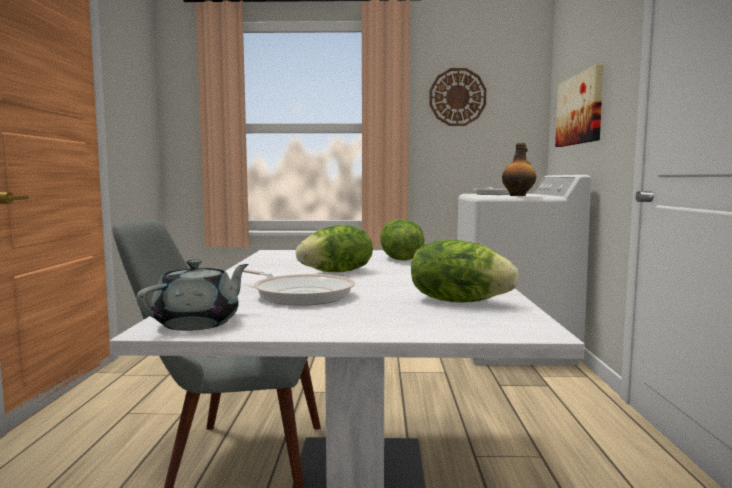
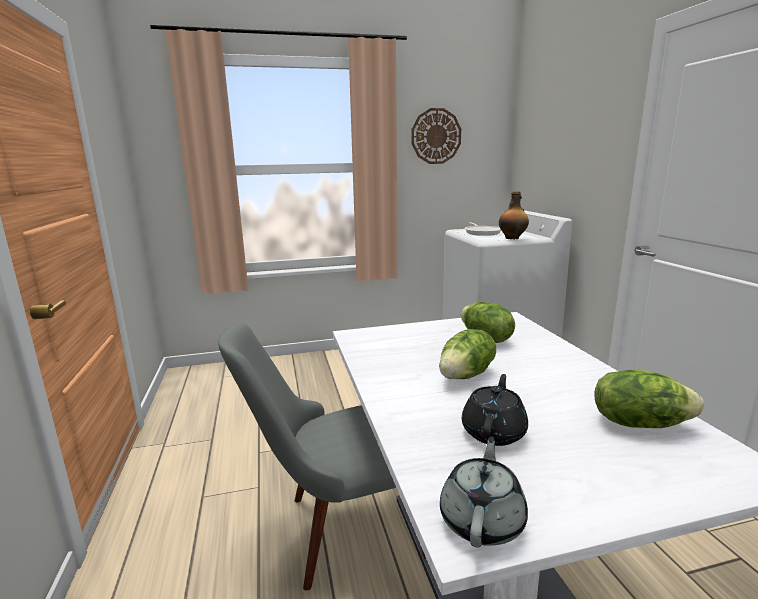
camera: 15 degrees left, 10 degrees up
frying pan [243,269,355,305] -> black teapot [462,374,528,446]
picture [555,64,604,147] -> none

